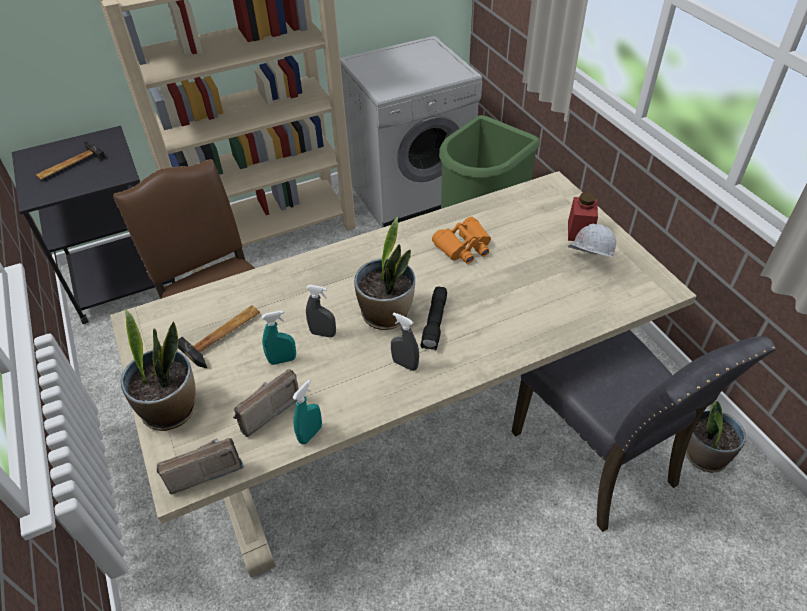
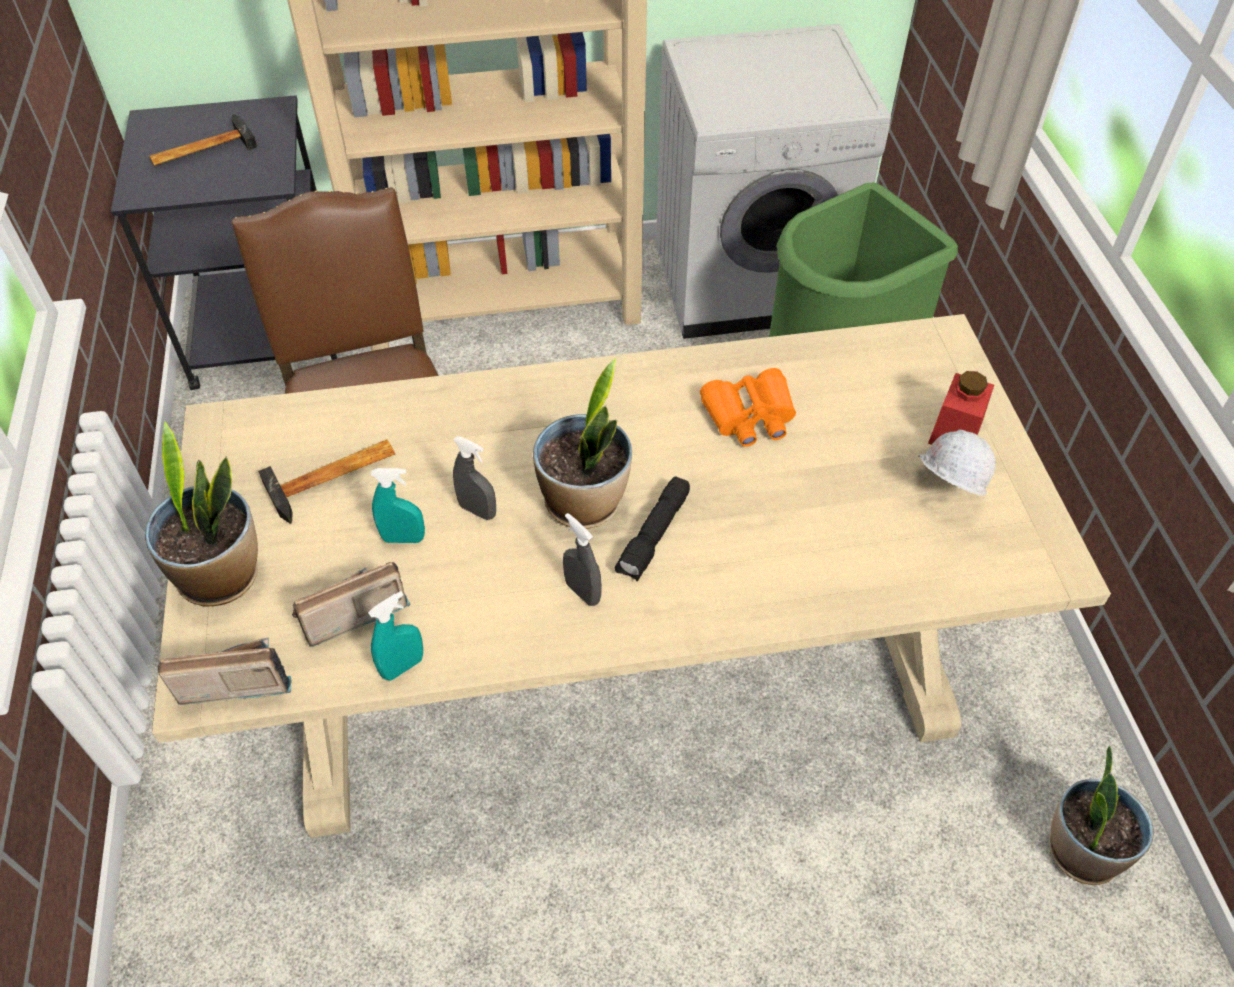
camera: 15 degrees right, 5 degrees up
grey chair [512,330,776,532] -> none

